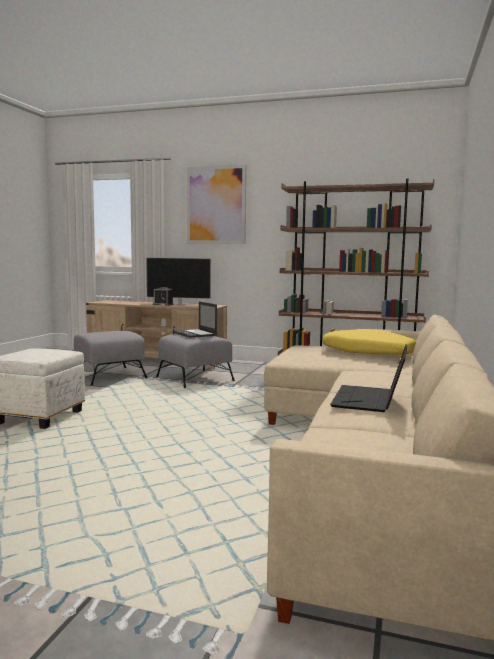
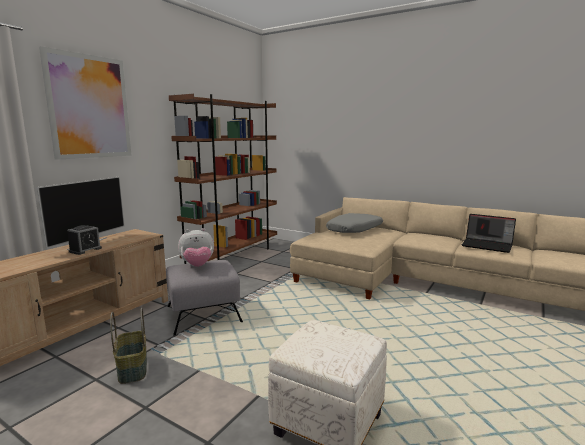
camera: 75 degrees left, 5 degrees up
grey ottoman [74,331,147,385] -> basket [110,308,147,384]
laptop [173,301,217,338] -> plush toy [178,228,214,267]
yellow pillow [322,329,416,355] -> grey pillow [326,213,383,233]

